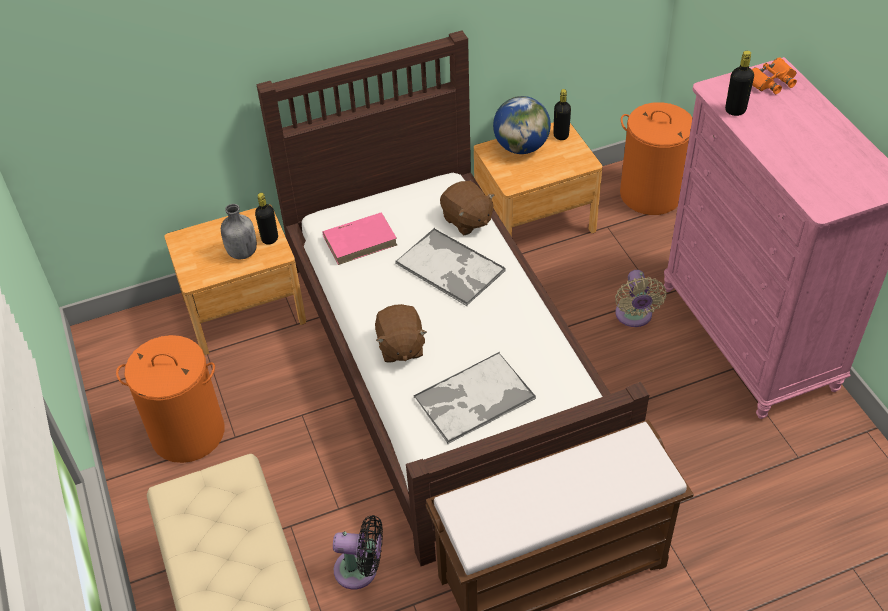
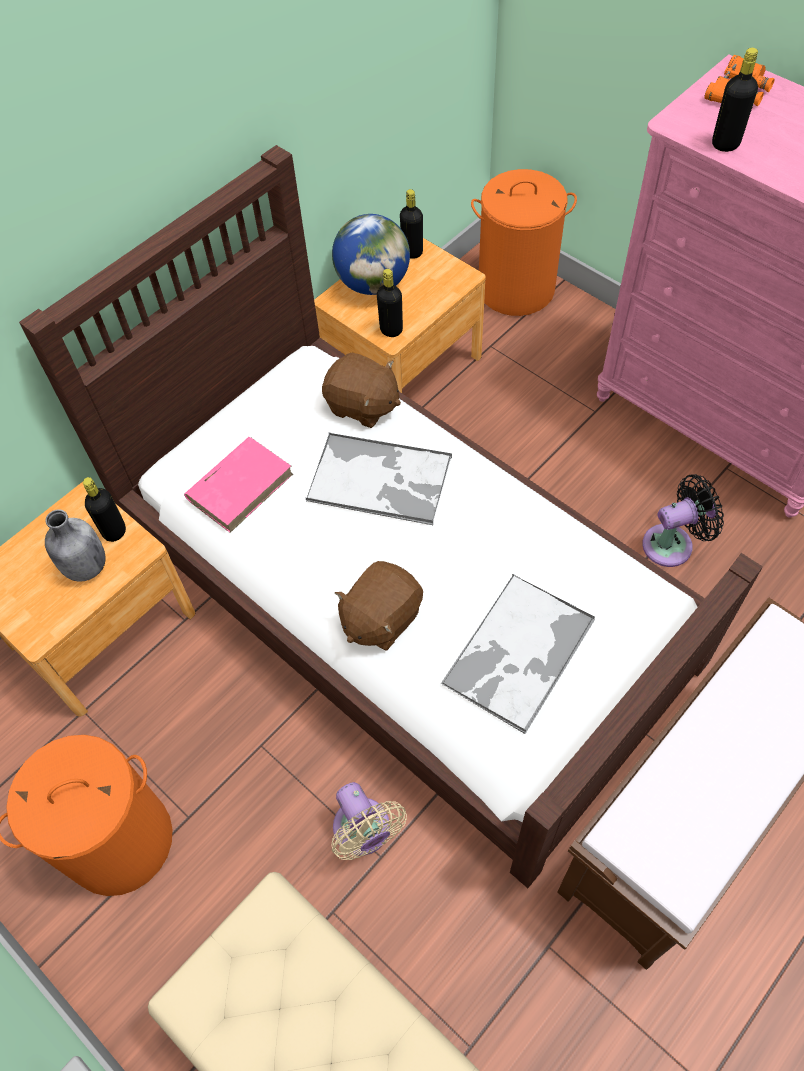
camera: 25 degrees left, 10 degrees up
black fan [333,515,383,589] -> black fan moved to [642,474,724,567]
brown plush toy [375,304,427,363] -> brown plush toy turned 75 degrees clockwise [335,561,423,651]
beige fan [615,270,666,327] -> beige fan moved to [332,782,407,860]
none -> black bottle [377,269,403,337]

